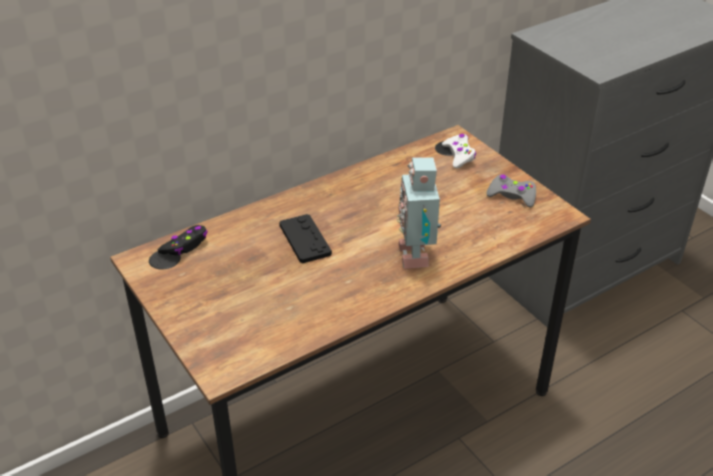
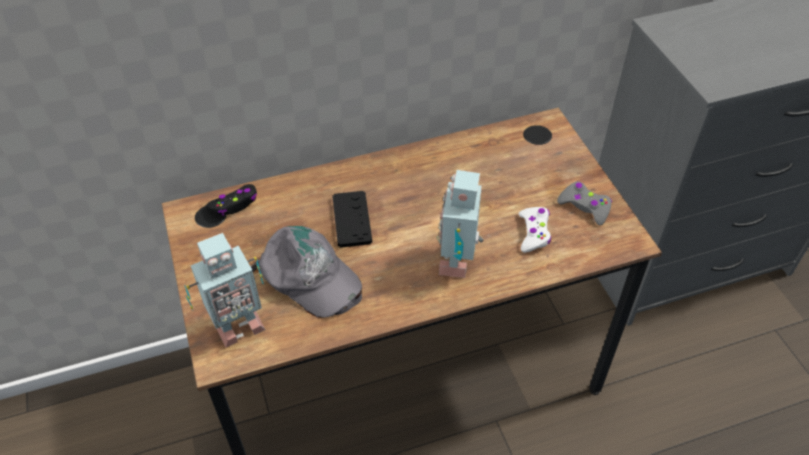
camera: 15 degrees right, 10 degrees up
white game controller [442,134,476,168] -> white game controller moved to [519,207,551,253]
none -> toy robot [184,233,266,347]
none -> grey cap [250,226,362,318]

